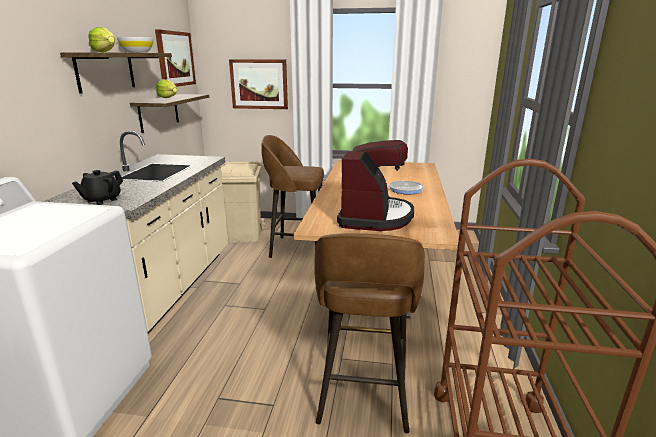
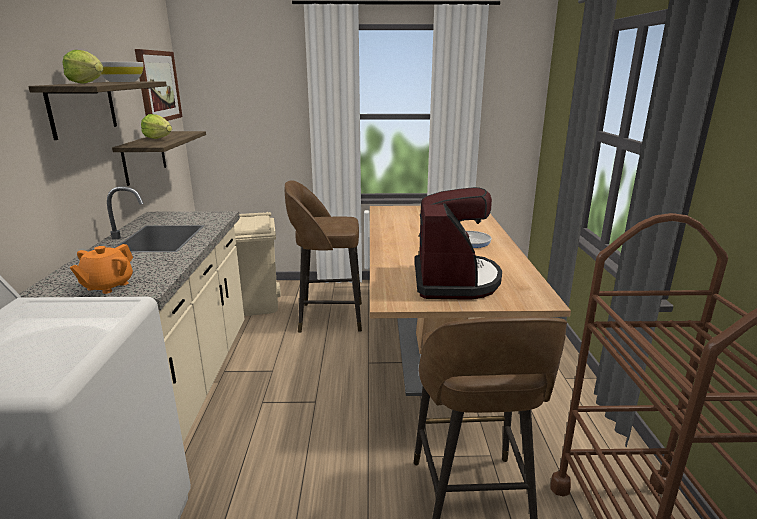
camera: 10 degrees left, 0 degrees up
black teapot [72,170,123,205] -> orange teapot [70,244,133,294]
picture [229,59,288,109] -> none

